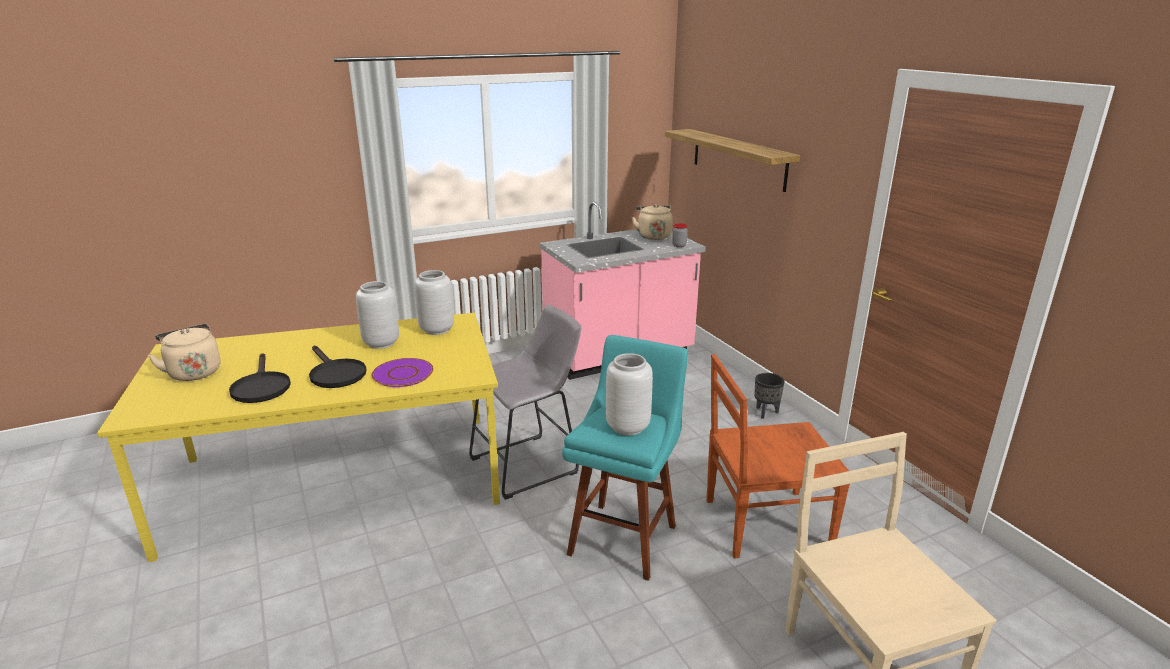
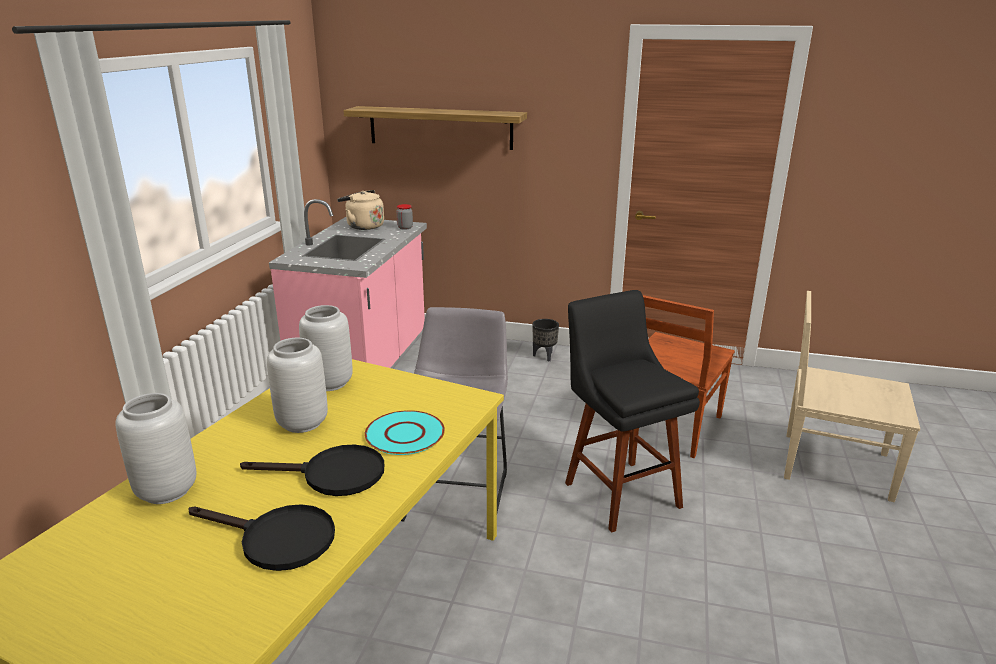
camera: 50 degrees left, 0 degrees up
beige kettle [148,324,221,381] -> none
purple plate [372,358,434,387] -> turquoise plate [364,410,445,455]
turquoise stool [562,335,688,581] -> black stool [565,290,700,533]
grey vase [606,353,653,436] -> grey vase moved to [115,393,197,504]

